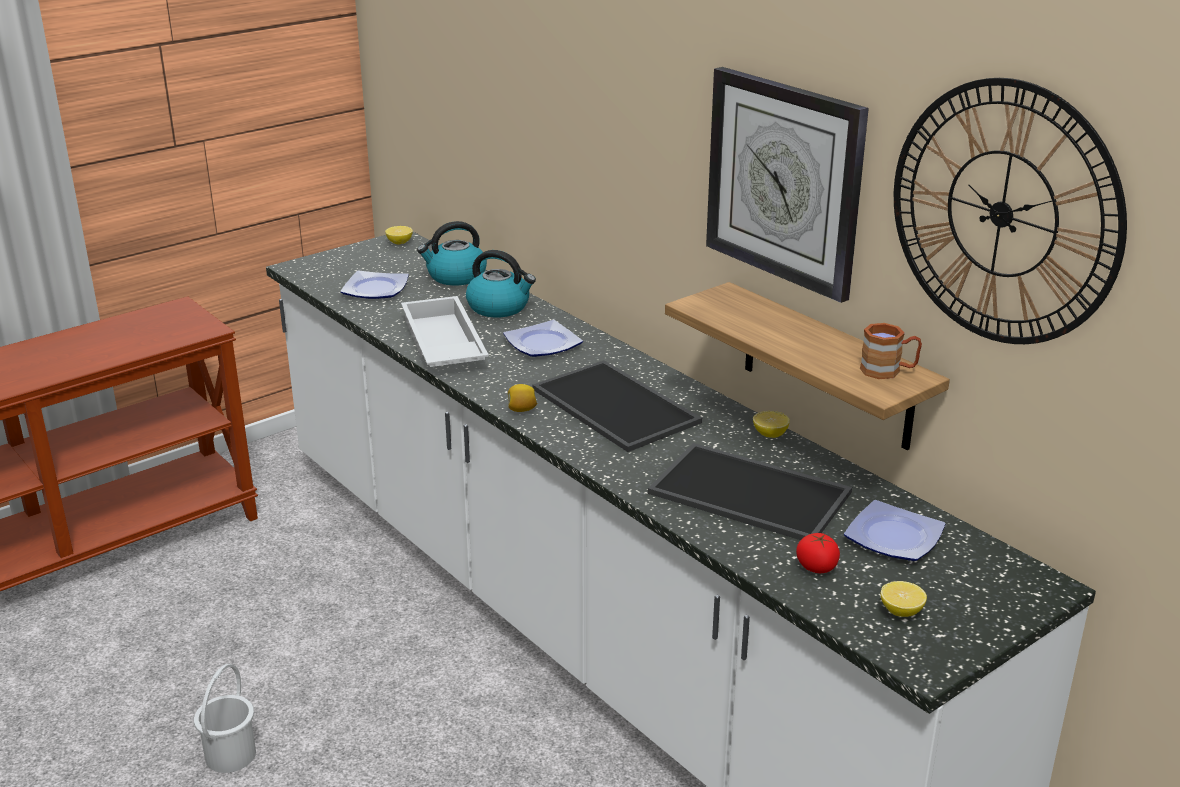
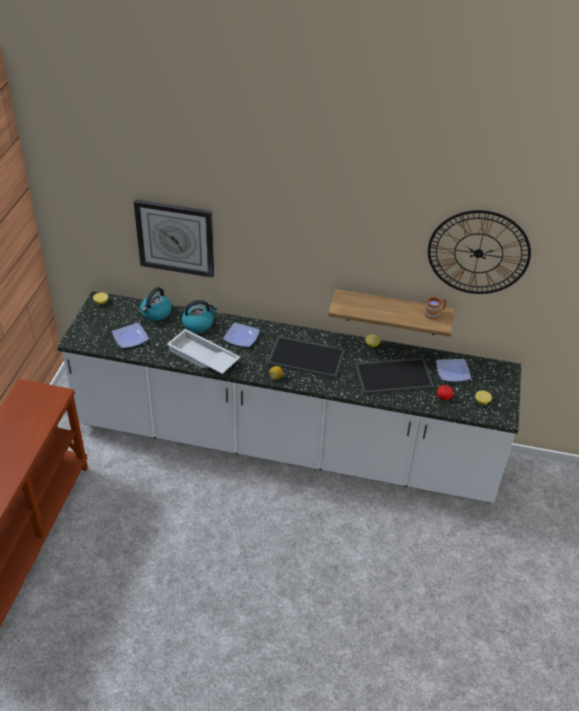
camera: 40 degrees left, 15 degrees up
white bucket [194,664,256,773] -> none
wall clock [706,67,869,303] -> wall clock moved to [134,199,214,278]

